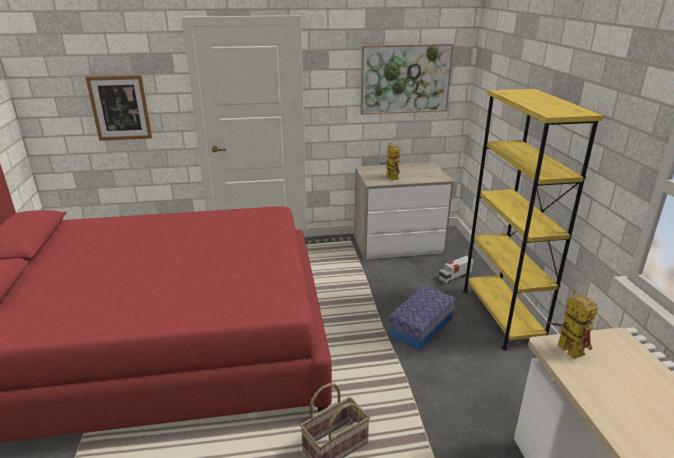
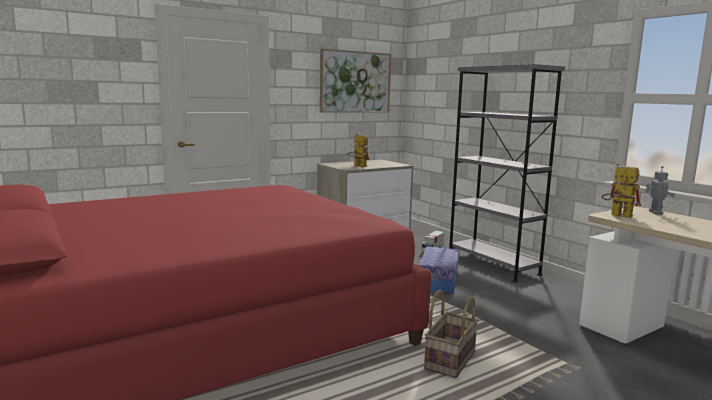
camera: 25 degrees left, 15 degrees down
picture [86,75,152,141] -> none
yellow bookcase [463,89,604,350] -> grey bookcase [449,64,565,282]
none -> toy robot [646,166,675,215]

